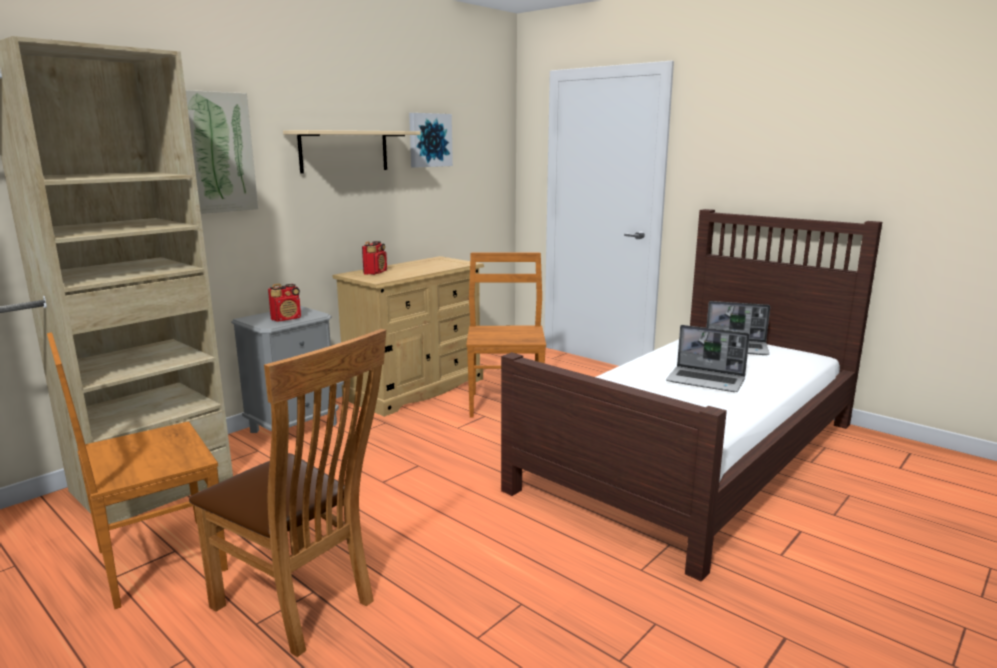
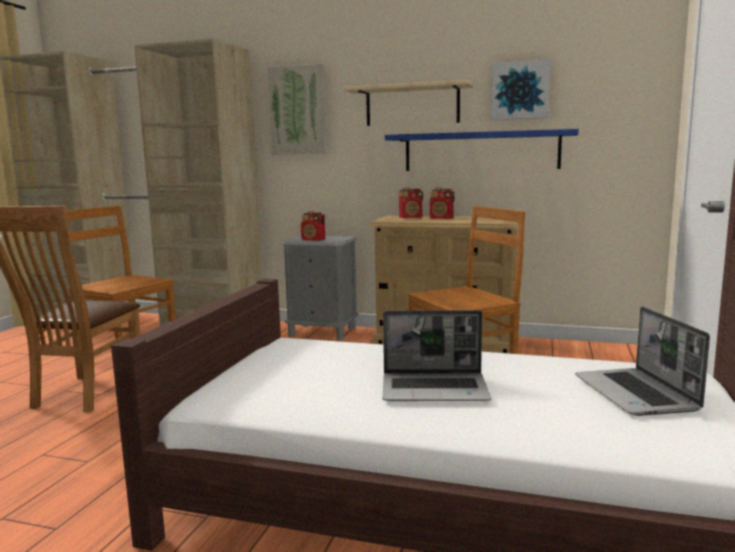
camera: 65 degrees right, 5 degrees down
laptop [666,325,750,392] -> laptop turned 90 degrees counterclockwise [382,310,491,401]
none -> blue shelf [385,129,579,171]
none -> radio [430,187,454,219]

